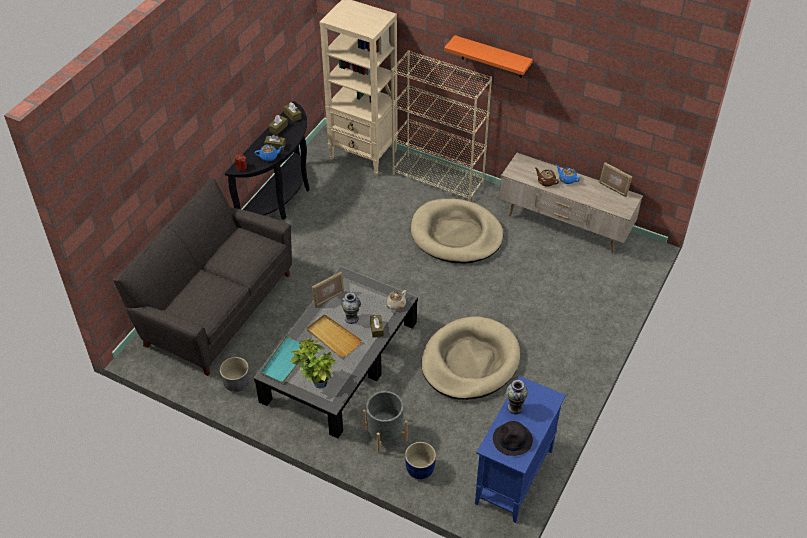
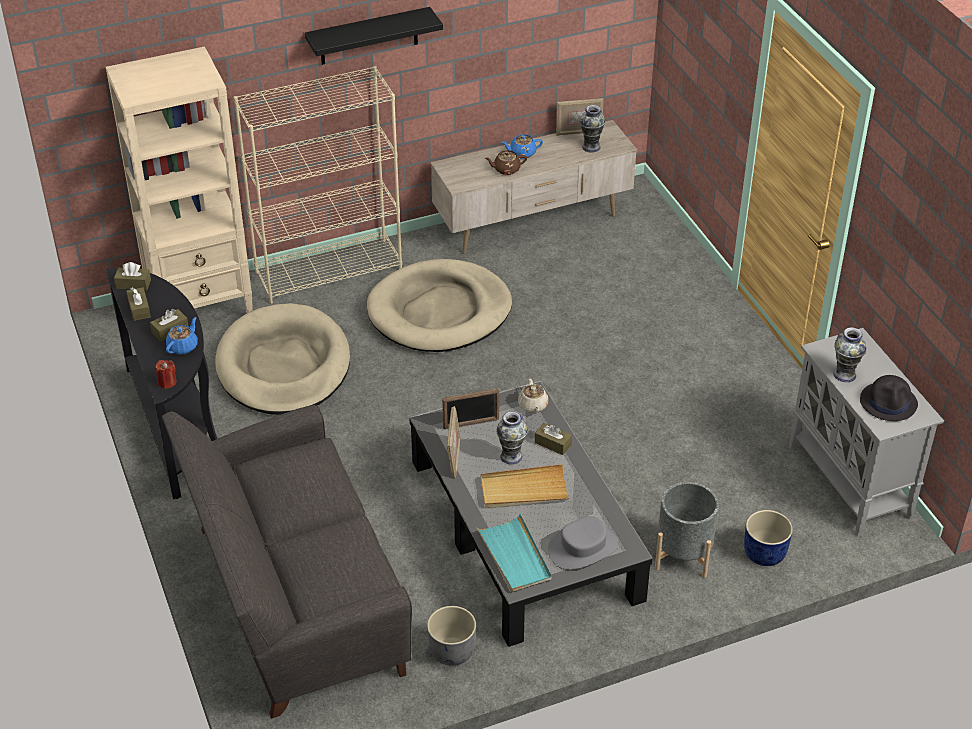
camera: 50 degrees left, 5 degrees down
potted plant [290,338,336,388] -> grey hat [548,516,619,570]
beige dog bed [421,316,520,400] -> beige dog bed moved to [215,303,350,415]
orange shelf [444,35,533,78] -> black shelf [305,7,443,65]
blue cabinet [475,376,566,523] -> grey cabinet [789,328,944,537]
none -> picture frame [442,388,499,429]
none -> vase [579,105,605,153]

